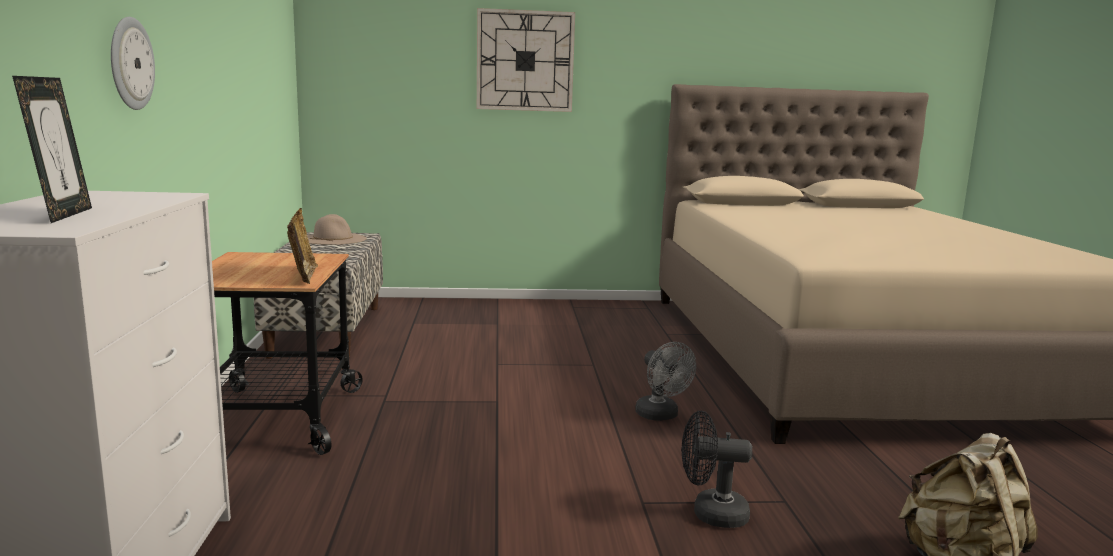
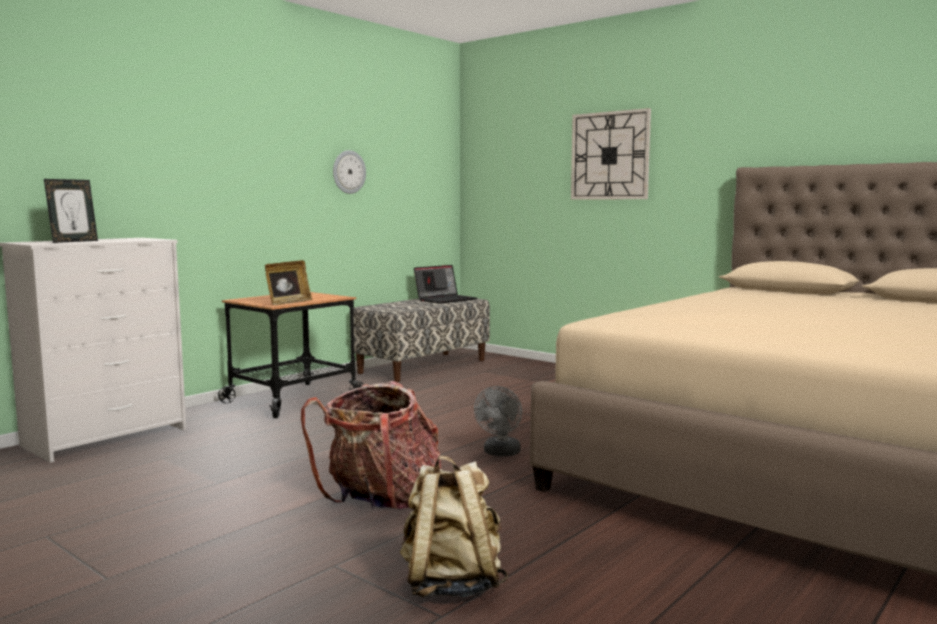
camera: 45 degrees right, 5 degrees down
wall clock [111,17,155,110] -> wall clock moved to [333,150,366,194]
beige hat [307,214,367,245] -> laptop [414,265,477,304]
black fan [682,411,752,528] -> backpack [301,381,442,509]

